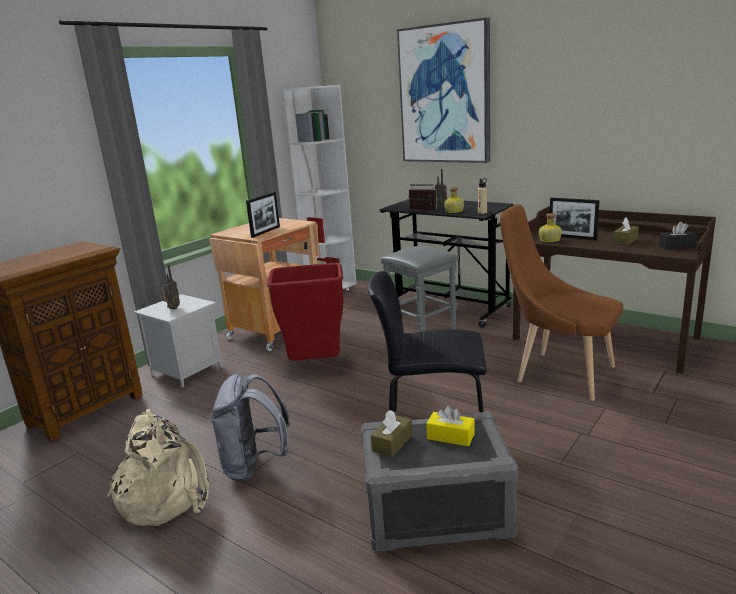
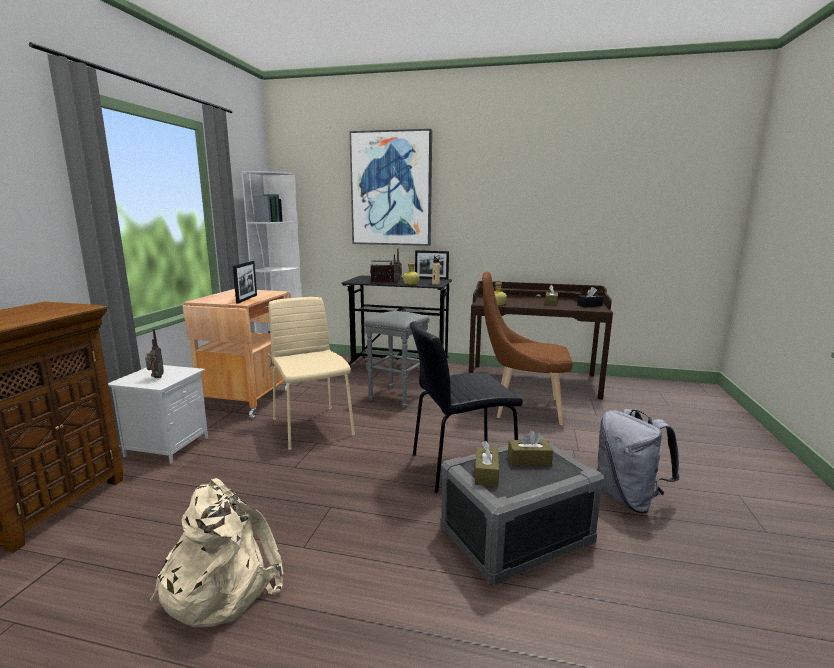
camera: 25 degrees left, 5 degrees down
grey backpack [210,374,290,482] -> grey backpack moved to [597,409,680,513]
red trash can [267,263,343,361] -> beige chair [268,297,355,450]
yellow tissue box [426,405,475,447] -> brown tissue box [508,430,553,466]
picture frame [550,197,600,240] -> picture frame moved to [415,250,449,280]

